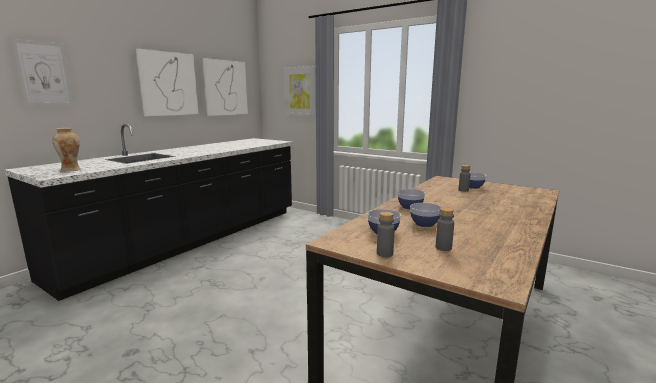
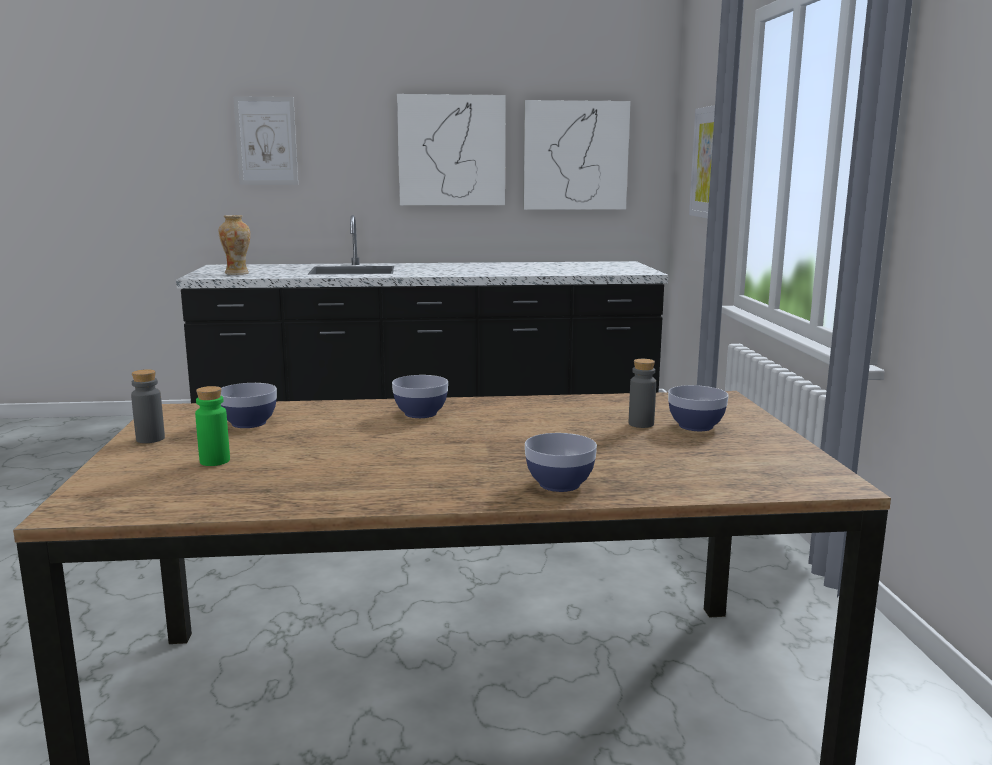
camera: 50 degrees right, 0 degrees up
bowl [410,203,442,227] -> bowl moved to [525,433,597,492]
grey bottle [436,207,454,251] -> green bottle [195,386,230,466]

